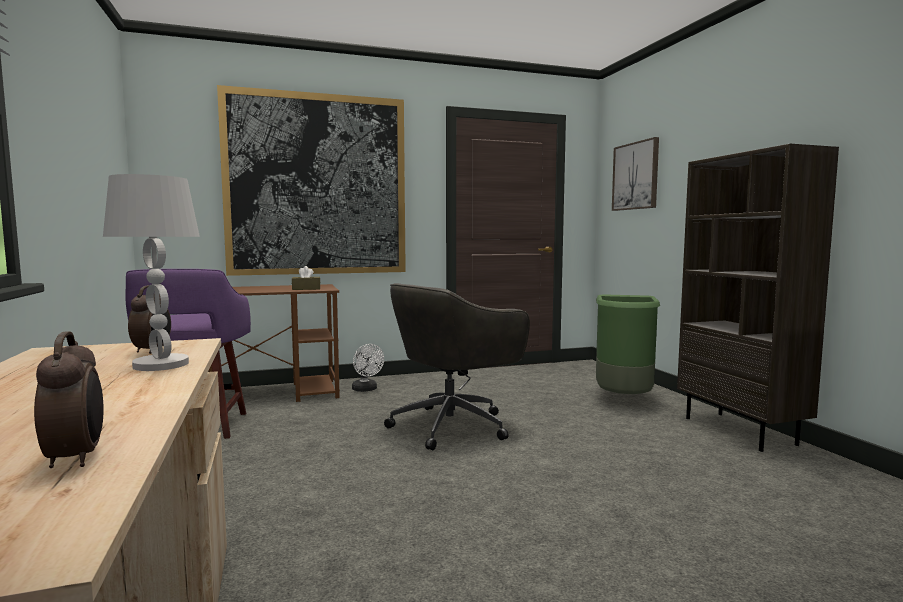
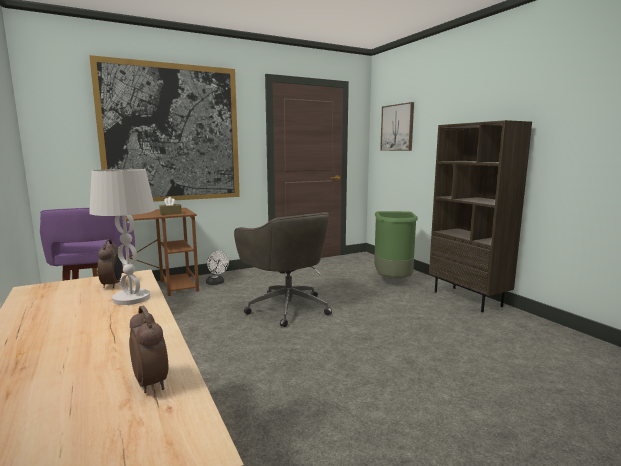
camera: 10 degrees left, 5 degrees up
grey office chair [384,283,530,450] -> grey office chair turned 75 degrees counterclockwise [234,212,332,327]

